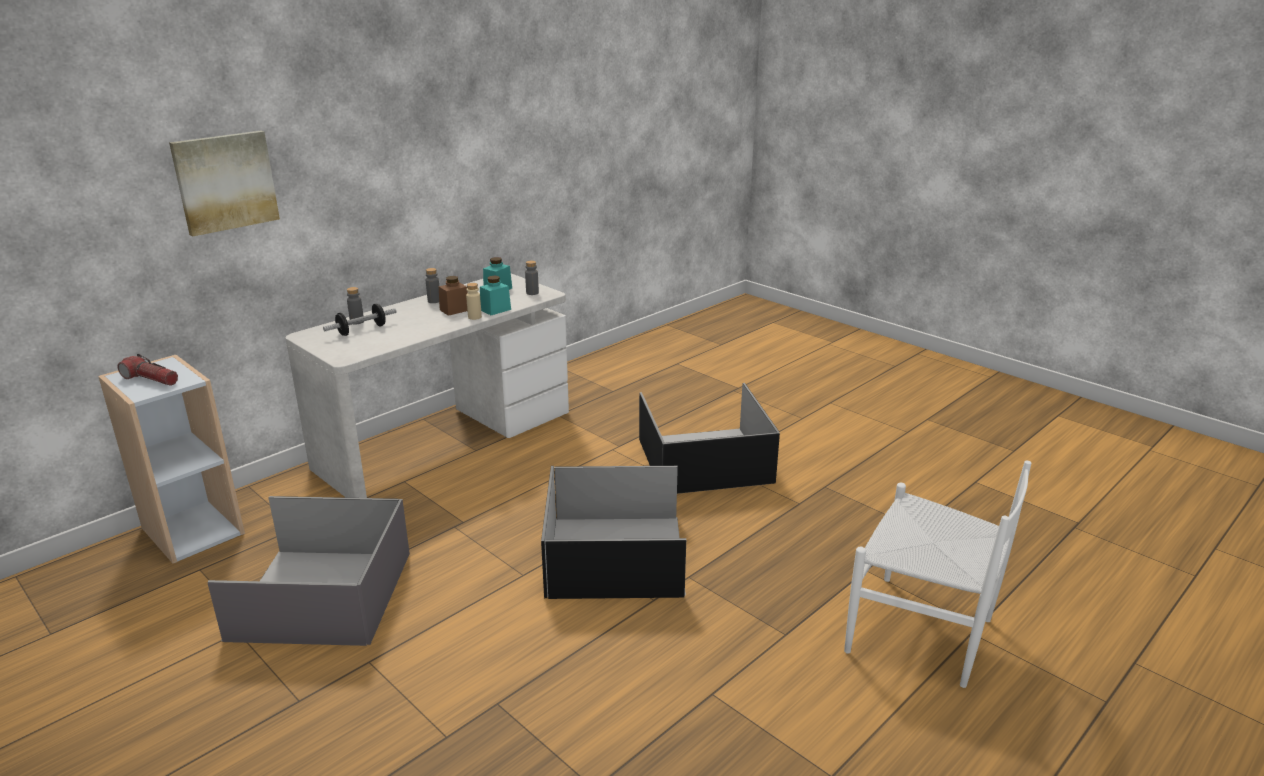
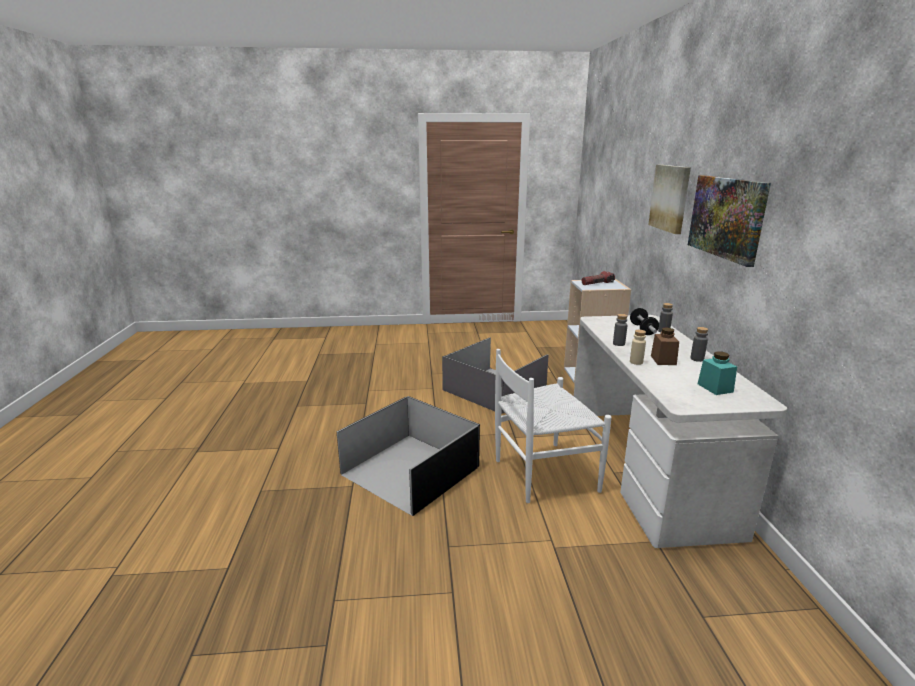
camera: 130 degrees right, 5 degrees down
turquoise jar [480,276,511,315] -> none
grey bottle [525,261,539,295] -> grey bottle moved to [613,314,628,346]
black storage box [639,383,780,494] -> none
white chair [844,461,1031,688] -> white chair moved to [495,349,612,503]
none -> picture [688,175,771,267]

